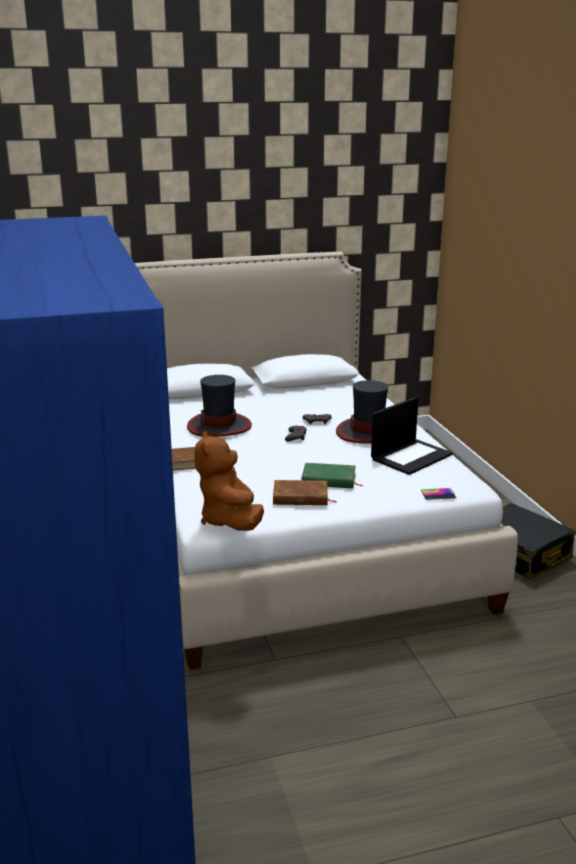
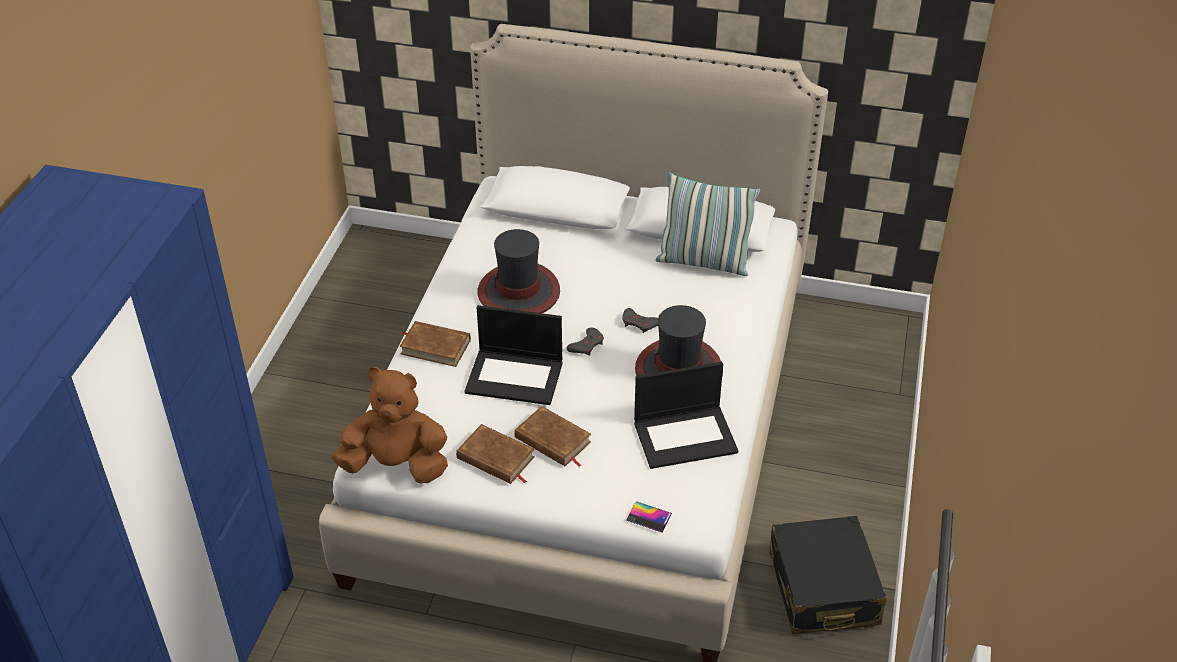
camera: 30 degrees right, 20 degrees up
brown plush toy [194,431,264,531] -> brown plush toy turned 75 degrees clockwise [331,367,448,484]
green book [301,463,363,488] -> brown book [515,406,591,467]
none -> laptop [465,305,563,405]
none -> pillow [655,172,760,276]

